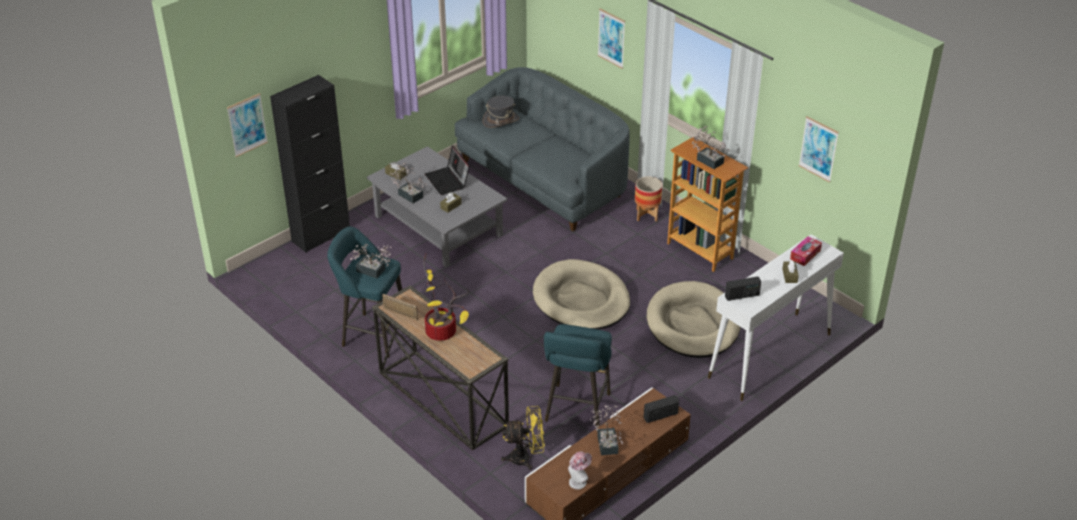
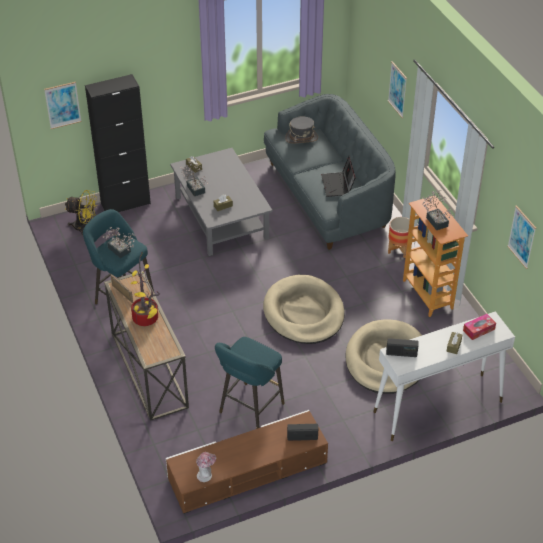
camera: 20 degrees right, 5 degrees up
laptop [425,146,469,195] -> laptop moved to [321,156,356,197]
yellow fan [501,406,545,470] -> yellow fan moved to [65,190,97,235]
potted plant [590,405,623,455] -> none

